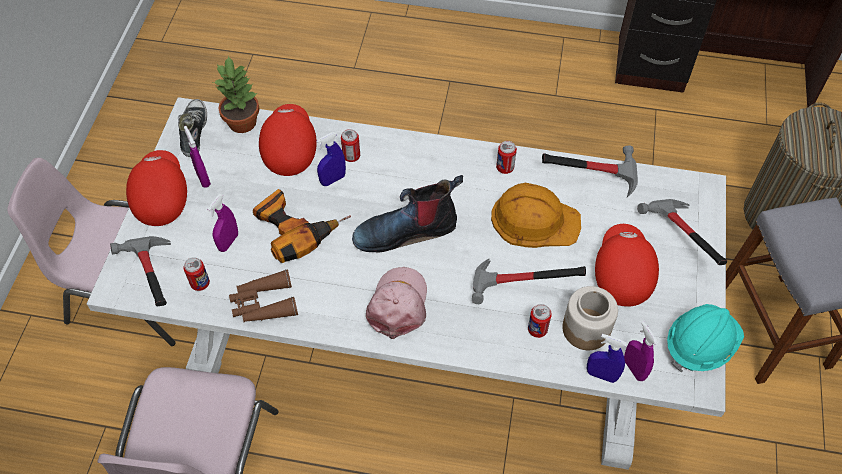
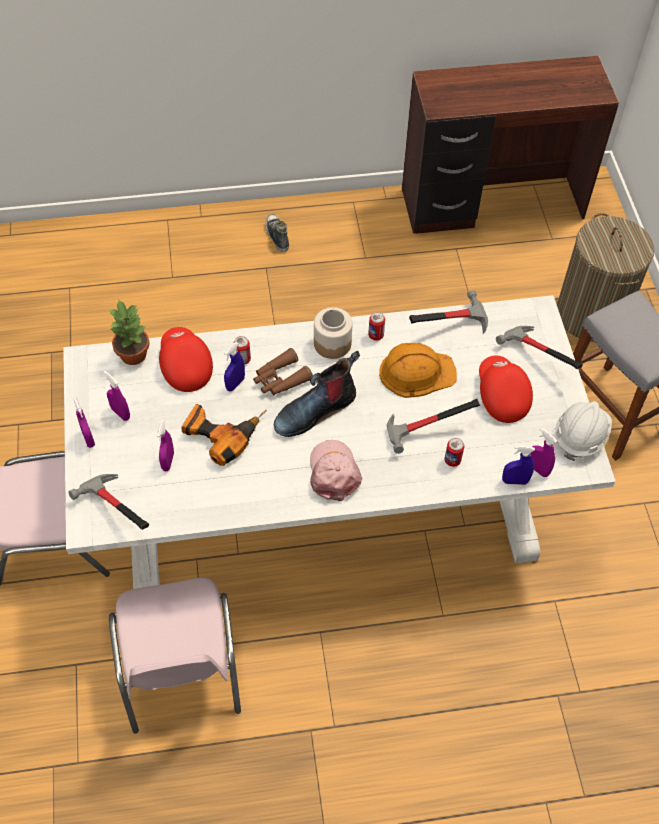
camera: 20 degrees left, 0 degrees up
red cap [126,150,187,226] -> purple spray bottle [73,397,95,448]
shoe [178,99,207,157] -> shoe moved to [265,214,289,252]
can [183,257,210,291] -> none
brown binoculars [229,269,298,322] -> brown binoculars moved to [253,348,313,395]
jar [562,286,618,350] -> jar moved to [314,307,352,359]
turquoise hard hat [667,304,744,372] -> white hard hat [555,401,612,461]

